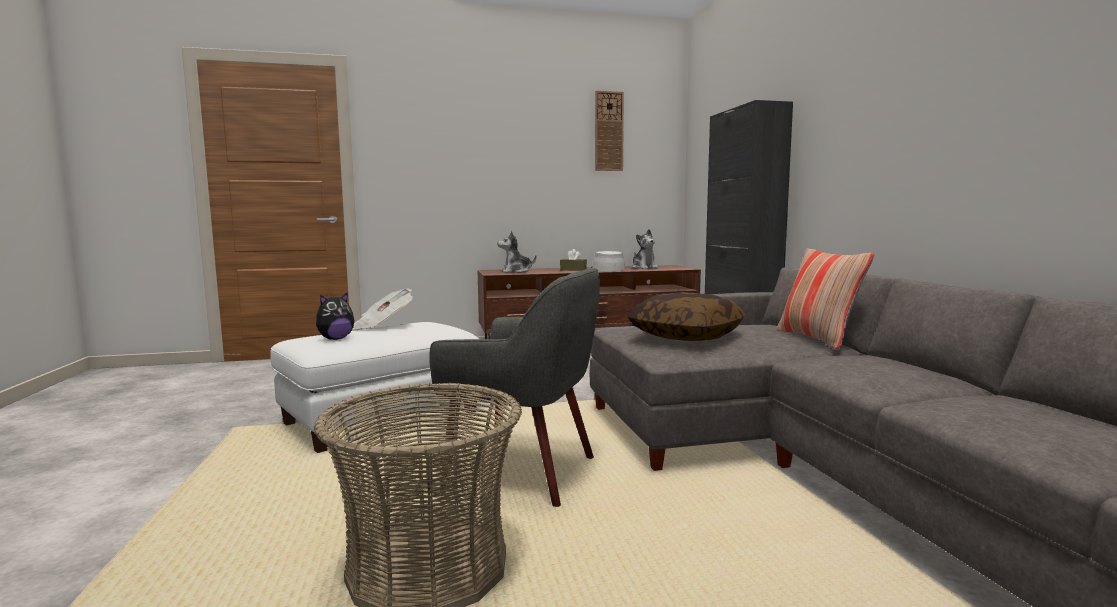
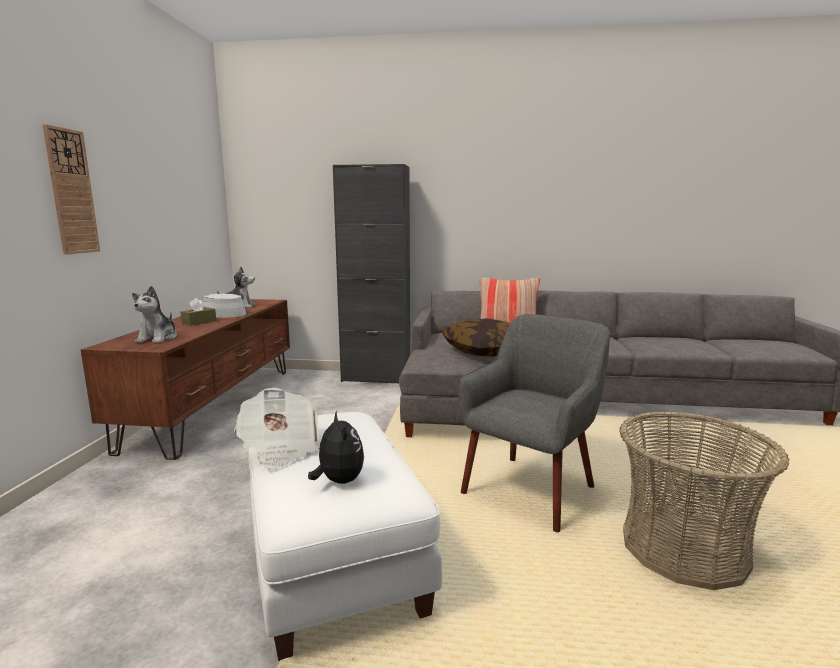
camera: 70 degrees left, 5 degrees up
wall clock [595,91,624,171] -> wall clock moved to [42,124,100,255]

